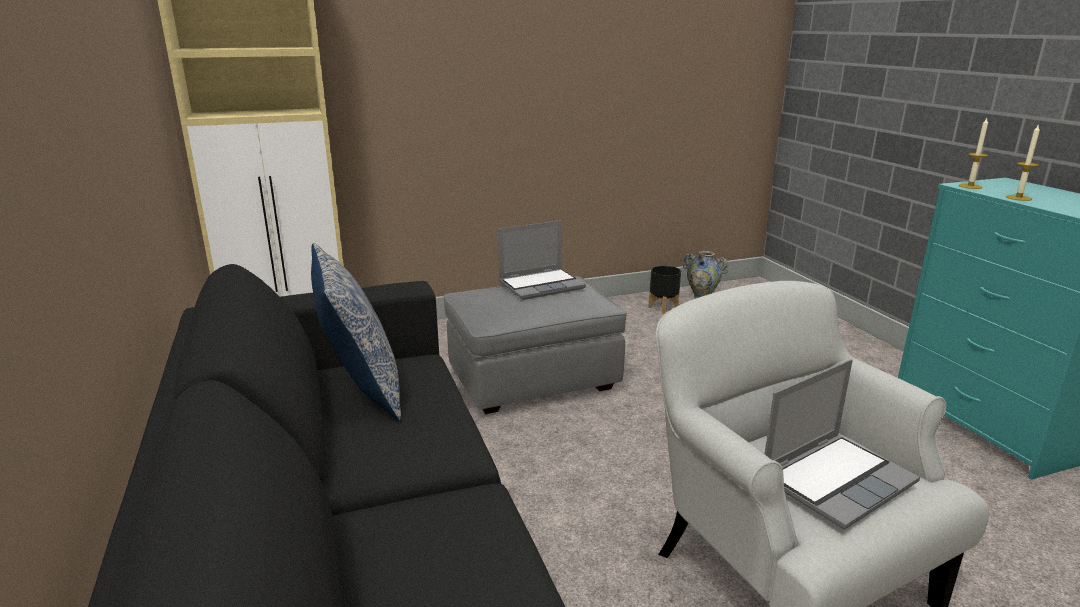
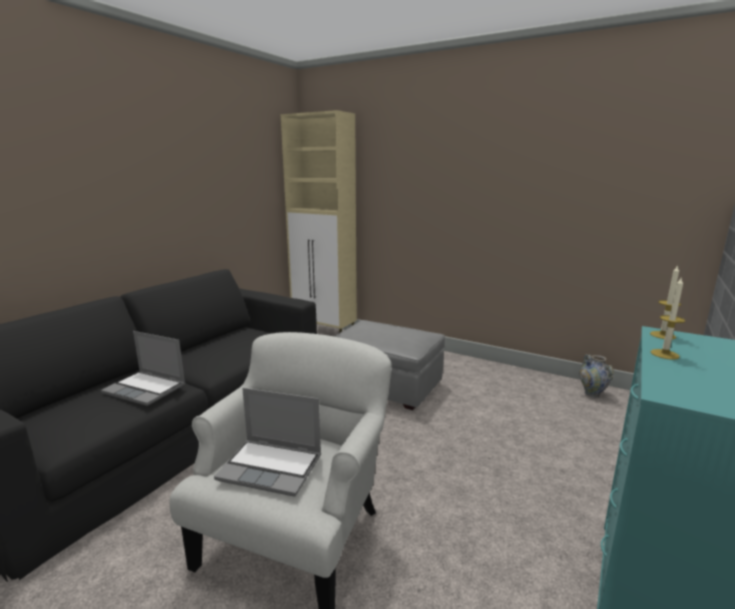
camera: 50 degrees right, 5 degrees down
pillow [311,243,401,421] -> none
laptop [498,220,586,300] -> laptop moved to [101,331,185,406]
black planter [649,266,681,314] -> none

